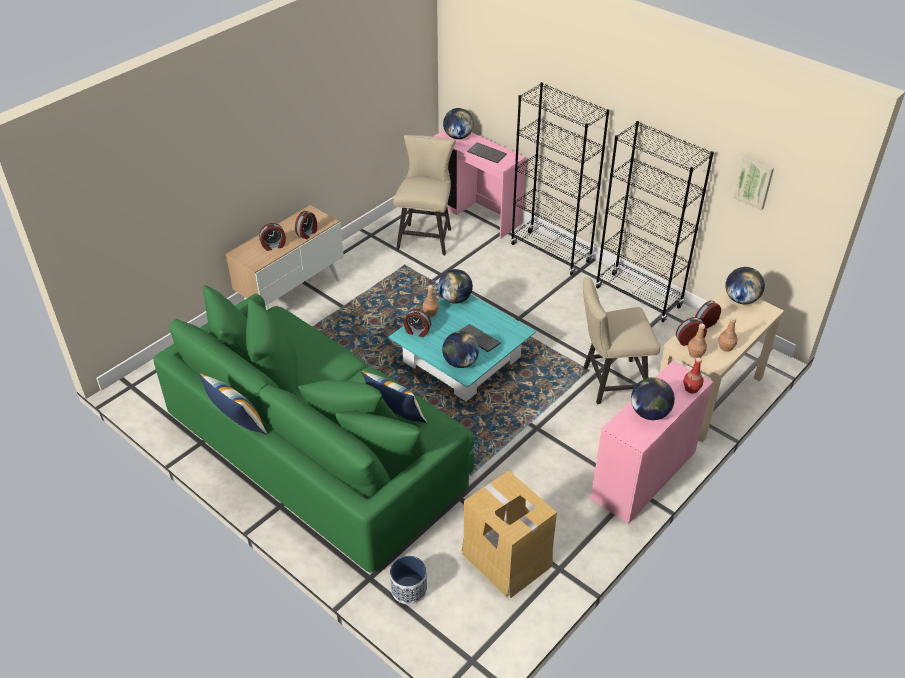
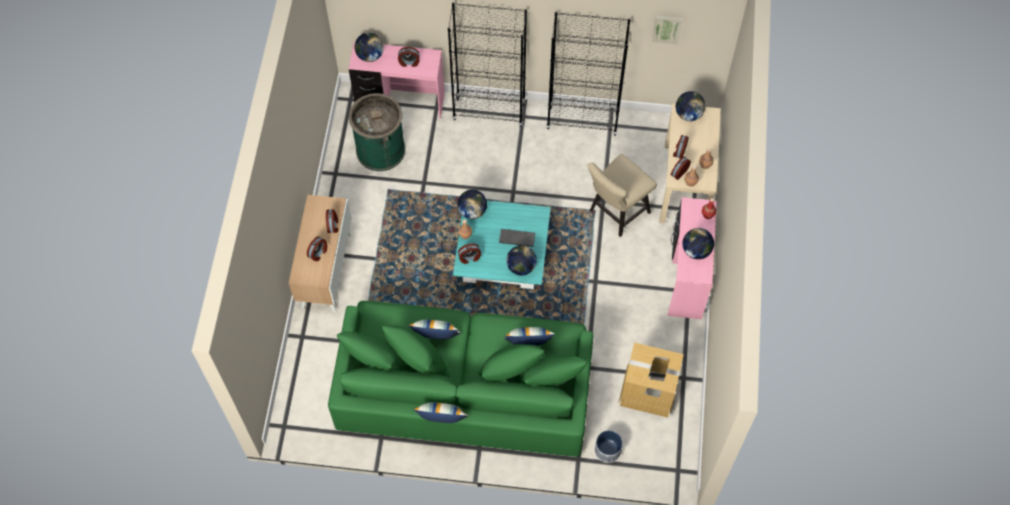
camera: 35 degrees left, 20 degrees up
beige chair [393,135,456,255] -> green trash can [349,93,405,171]
keyboard [467,142,507,163] -> alarm clock [398,47,420,67]
none -> pillow [408,320,461,339]

